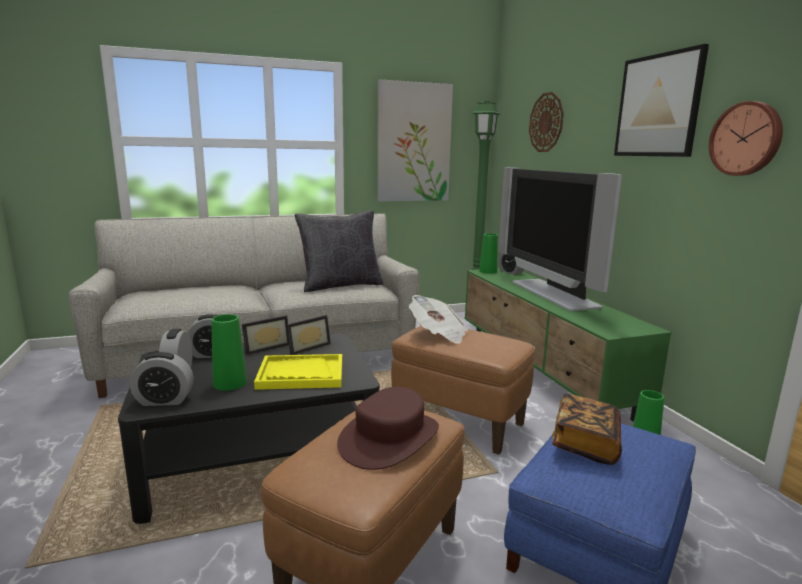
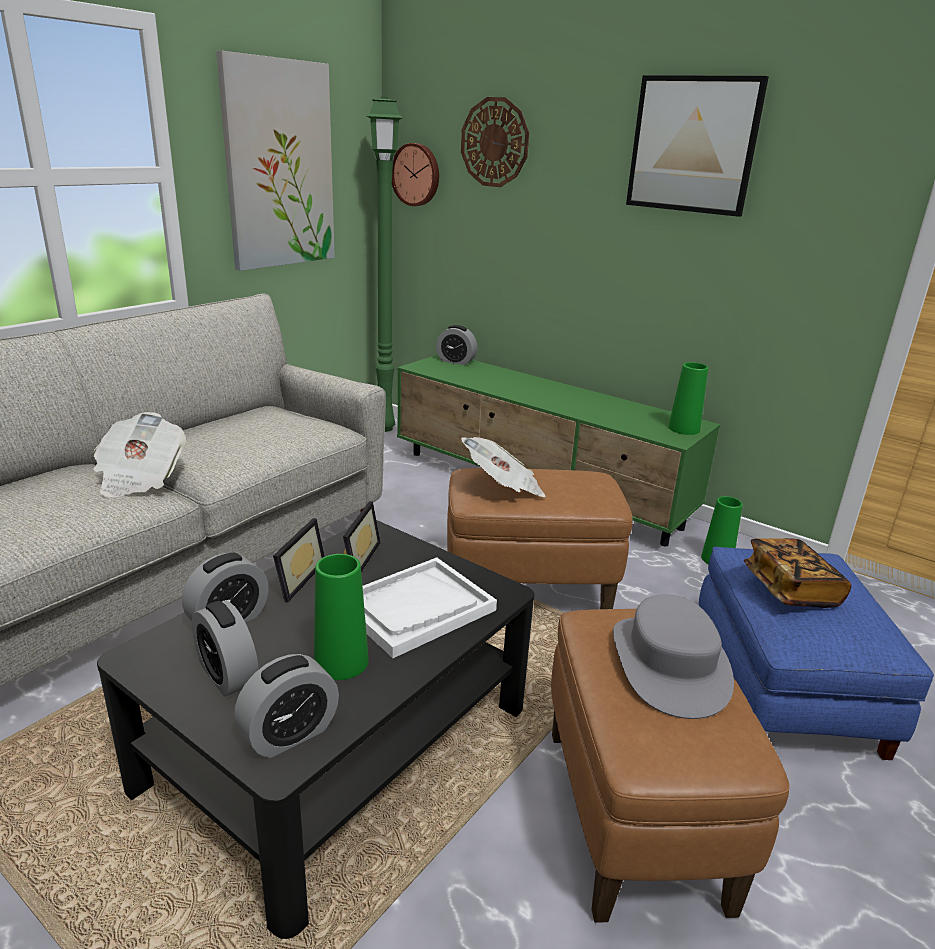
camera: 35 degrees left, 10 degrees up
yellow tray [254,354,342,390] -> white tray [363,558,497,658]
black pillow [295,211,384,292] -> none
brown hat [337,387,439,470] -> grey hat [613,594,734,719]
green vase [479,233,498,274] -> green vase moved to [668,362,708,435]
television [499,167,622,311] -> none
wall clock [709,101,783,176] -> wall clock moved to [392,143,439,206]
none -> newspaper [93,412,186,497]

